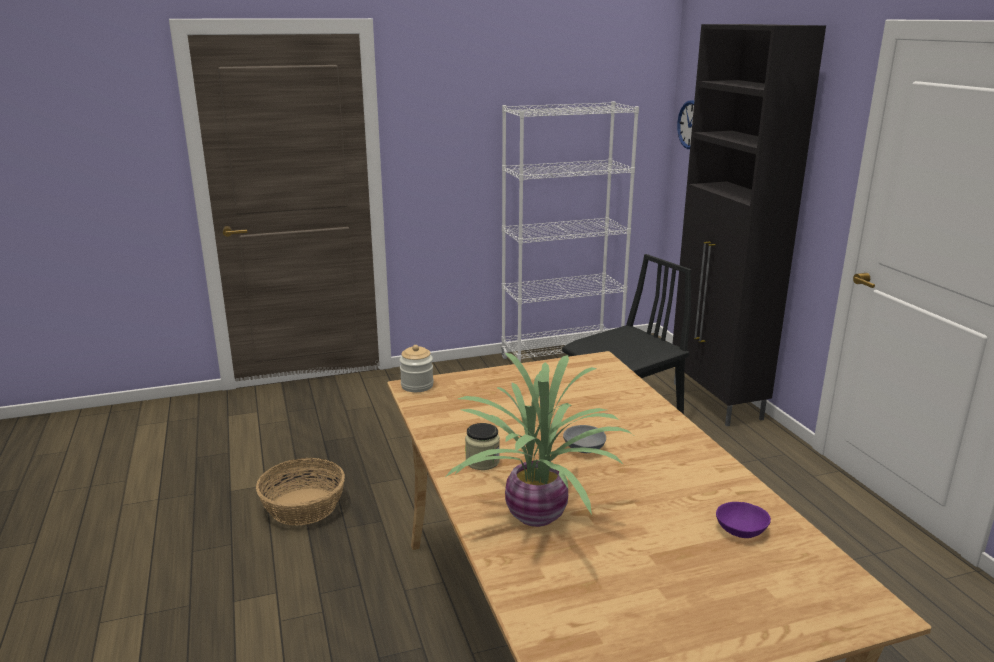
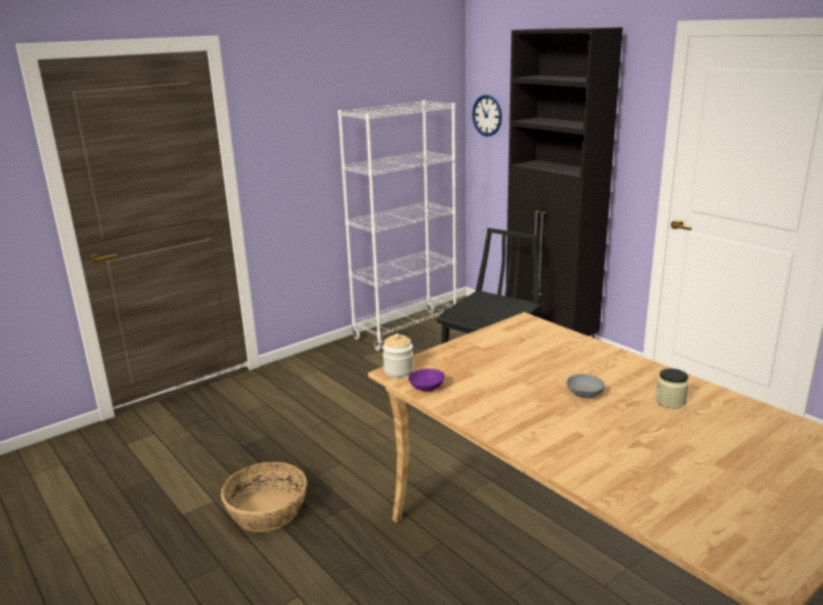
camera: 20 degrees left, 0 degrees up
potted plant [446,353,633,527] -> none
jar [465,423,500,470] -> jar moved to [656,368,689,408]
purple bowl [716,502,771,538] -> purple bowl moved to [409,369,445,391]

